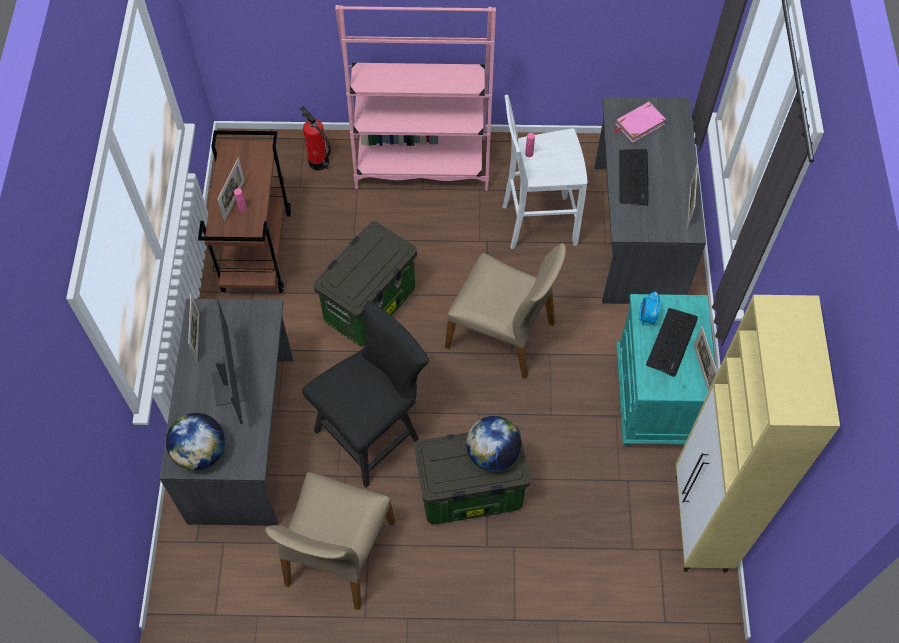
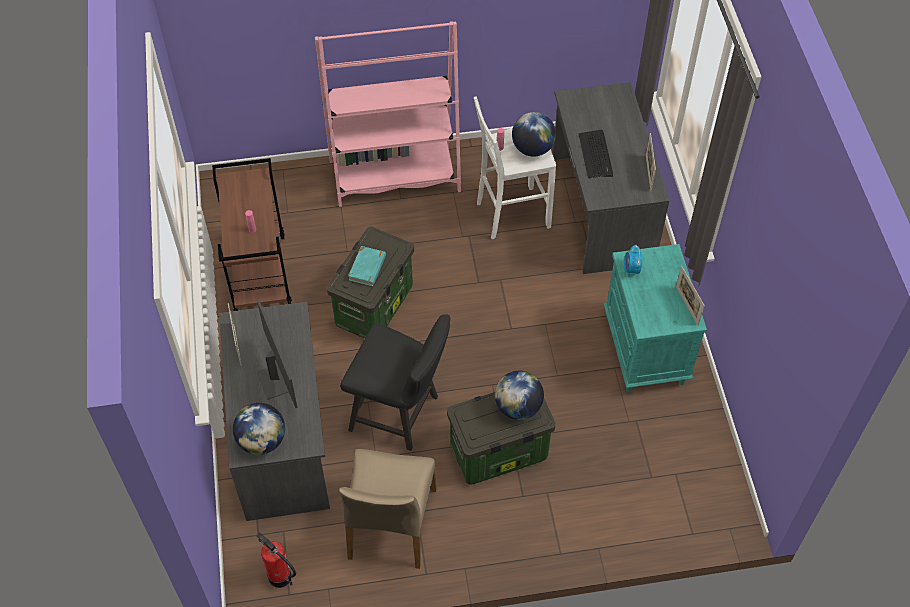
camera: 10 degrees left, 5 degrees down
picture frame [217,157,245,221] -> none
fire extinguisher [300,106,331,171] -> fire extinguisher moved to [255,532,296,588]
black chair [302,301,429,488] -> black chair turned 75 degrees clockwise [340,314,450,451]
beige chair [445,243,566,379] -> none
pink book [613,102,666,142] -> none
keyboard [646,308,698,377] -> none
beige cabinet [676,295,840,573] -> none
none -> turquoise book [348,246,386,286]
none -> globe [512,112,556,157]

